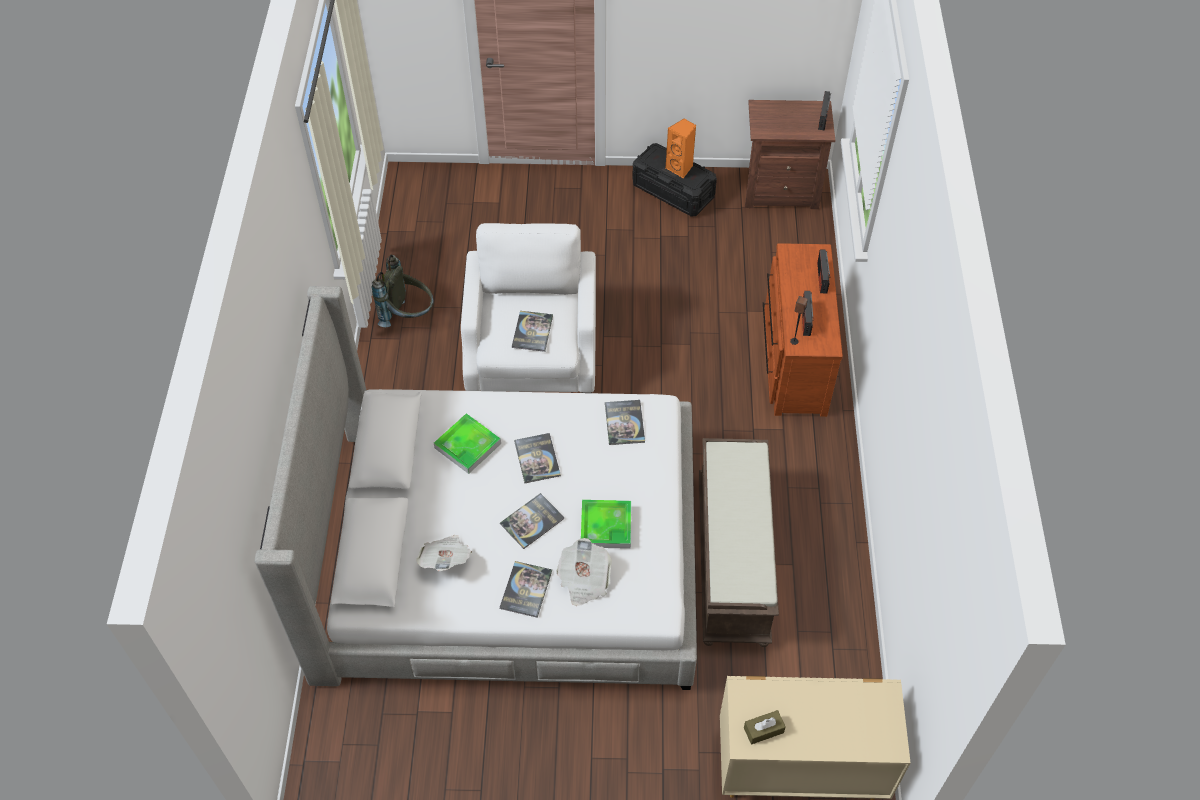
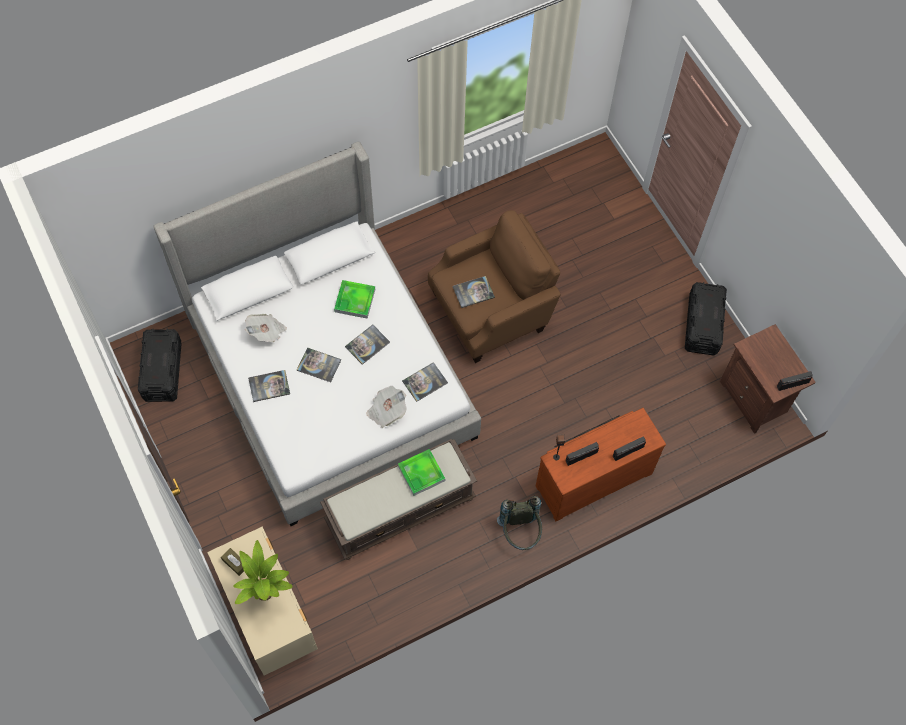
camera: 60 degrees right, 10 degrees up
grey backpack [372,254,434,327] -> grey backpack moved to [497,496,542,550]
white armchair [461,223,596,393] -> brown armchair [428,210,561,363]
newspaper [556,538,612,606] -> newspaper moved to [366,386,407,428]
tray [581,500,631,549] -> tray moved to [398,449,445,496]
orange speaker [665,118,696,178] -> none
none -> black storage box [138,328,182,402]
none -> potted plant [233,540,293,604]

